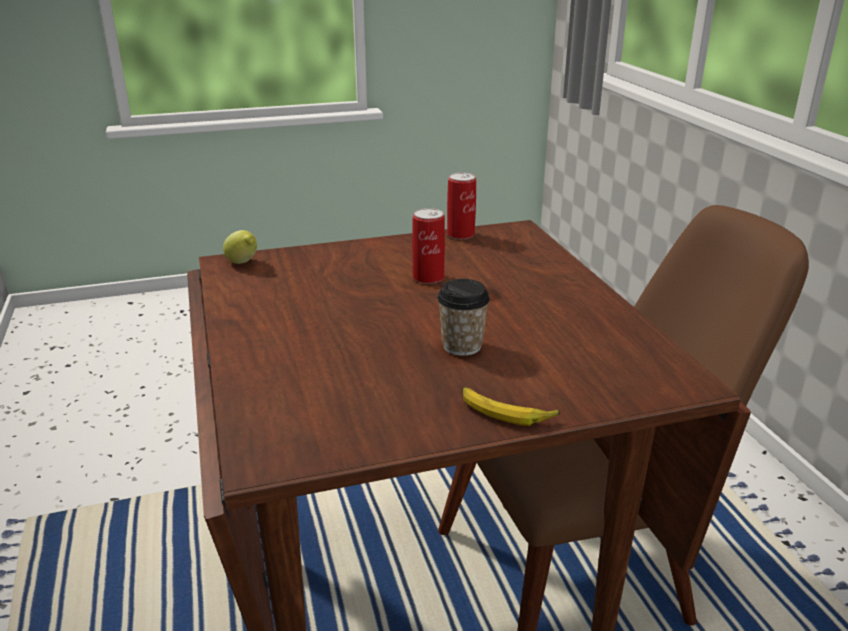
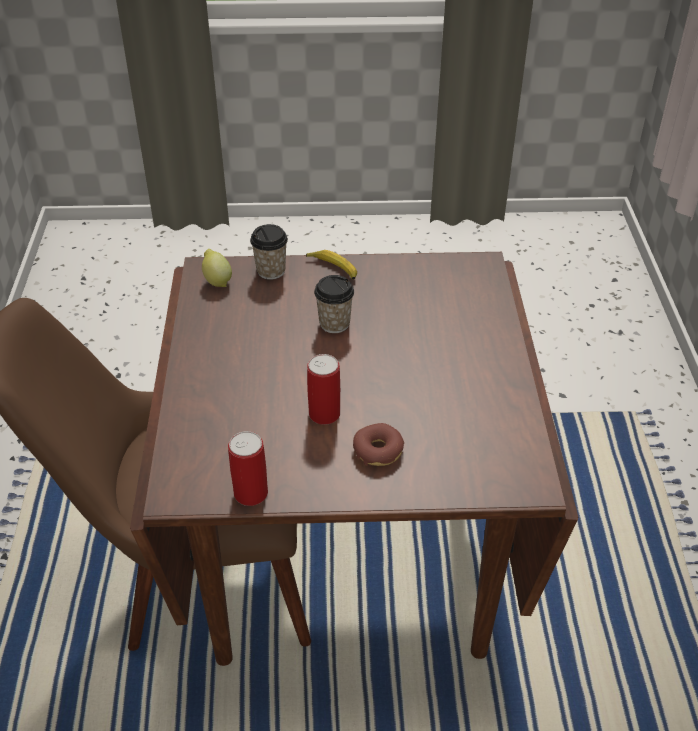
camera: 165 degrees left, 15 degrees up
lemon [223,230,257,264] -> lemon moved to [202,249,232,287]
none -> cup [250,224,288,280]
none -> donut [353,423,404,466]

